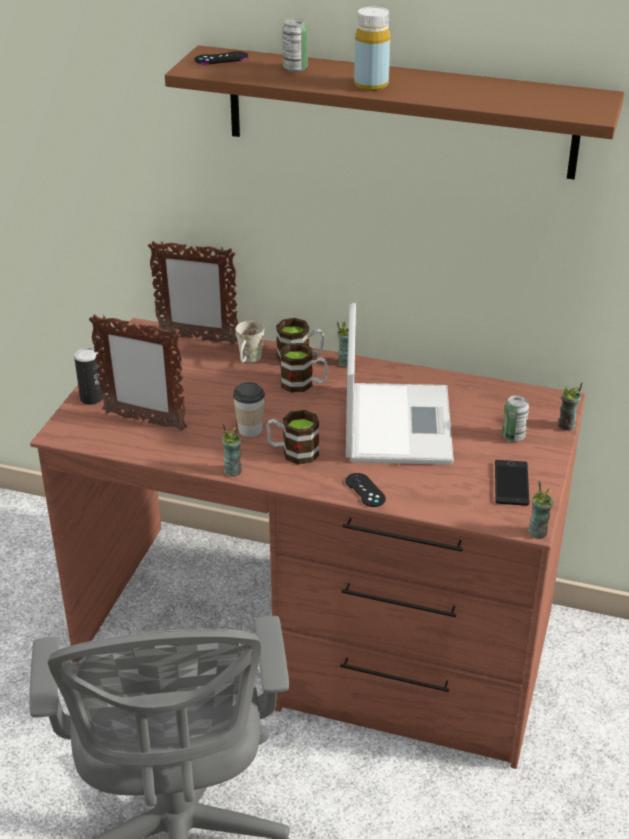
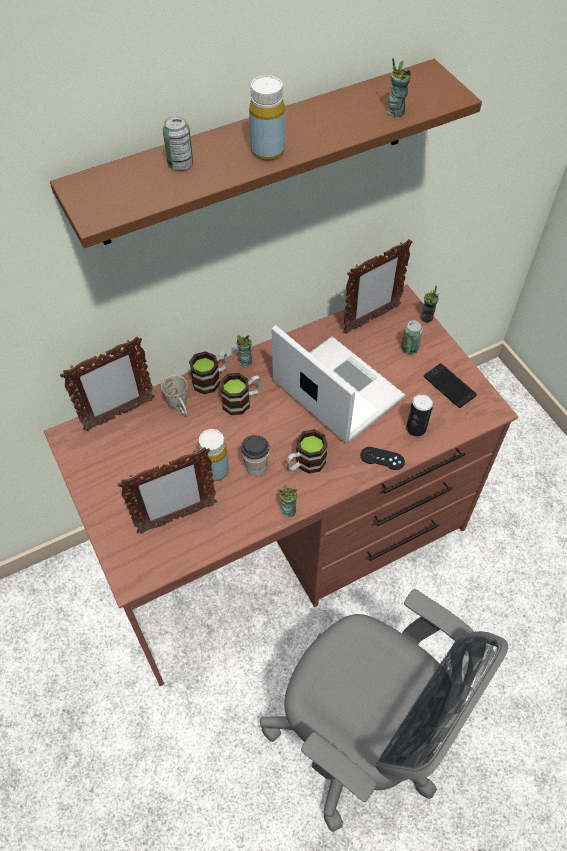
camera: 45 degrees left, 20 degrees up
can [74,348,103,405] -> can moved to [406,393,433,436]
black game controller [195,51,249,64] -> none
cup [528,481,553,539] -> cup moved to [387,58,411,117]
none -> yellow bottle [199,429,229,481]
none -> picture frame [343,239,412,334]

